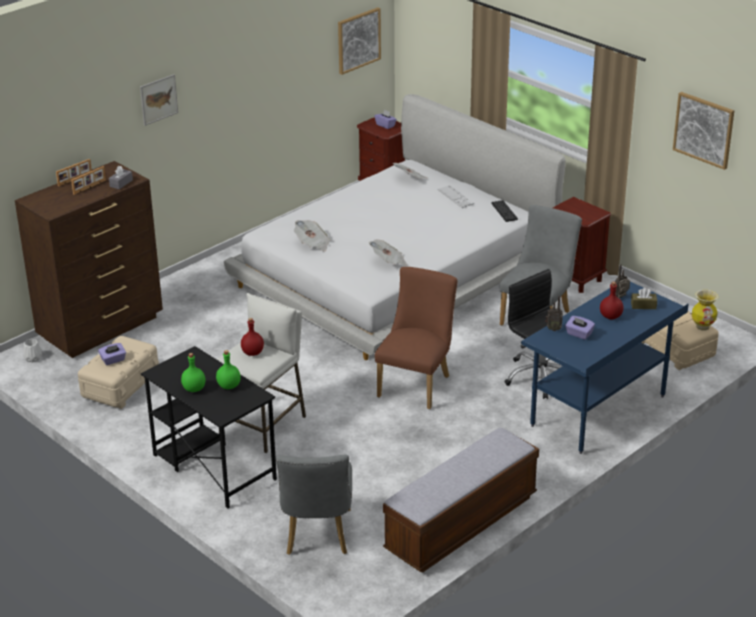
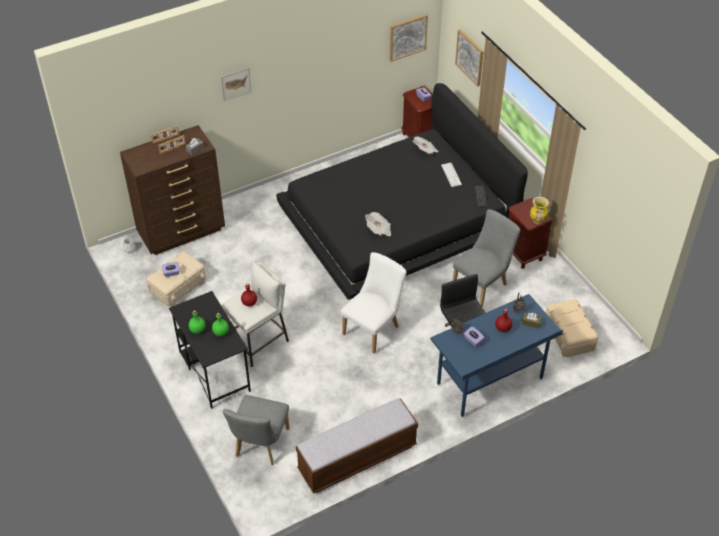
camera: 15 degrees right, 15 degrees up
white bed [224,94,565,360] -> black bed [276,83,528,300]
newspaper [294,220,331,251] -> none
brown chair [375,267,457,409] -> white chair [341,252,407,354]
picture [673,92,734,170] -> picture moved to [455,29,484,86]
vase [692,290,718,331] -> vase moved to [530,197,549,224]

